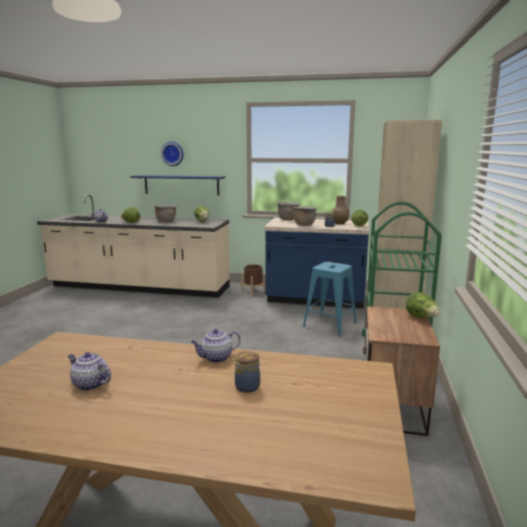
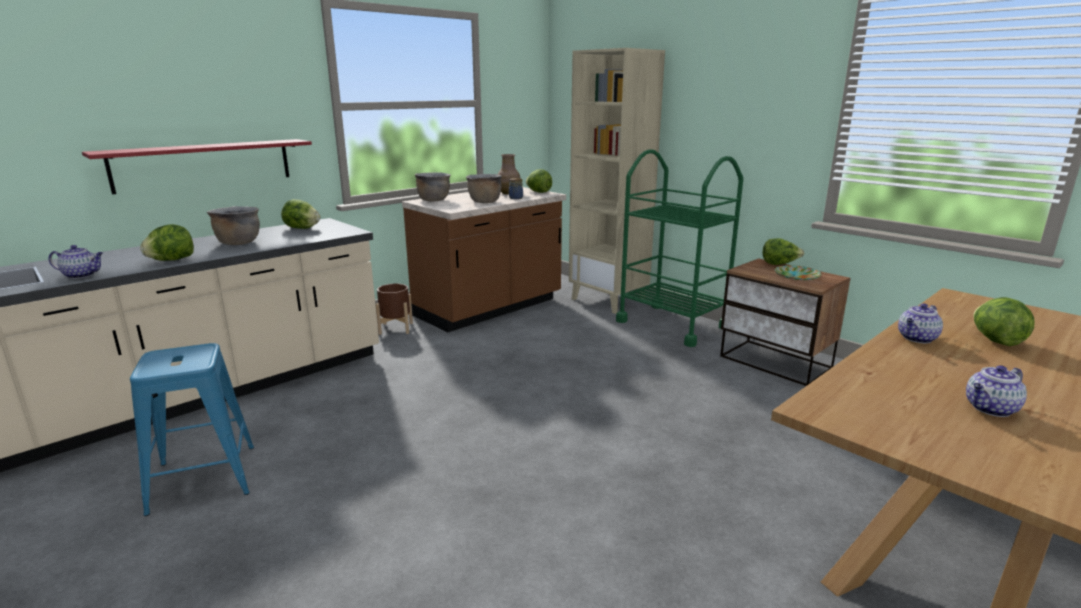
camera: 55 degrees left, 5 degrees up
blue shelf [130,175,226,195] -> red shelf [82,139,312,194]
wall clock [161,142,183,166] -> none
teapot [191,329,241,363] -> teapot turned 45 degrees clockwise [898,303,943,343]
jar [235,351,260,393] -> lettuce [973,297,1035,346]
blue counter [264,218,370,309] -> brown counter [402,187,566,332]
blue stool [303,262,357,336] -> blue stool moved to [130,343,254,516]
none -> plate [775,266,821,280]

